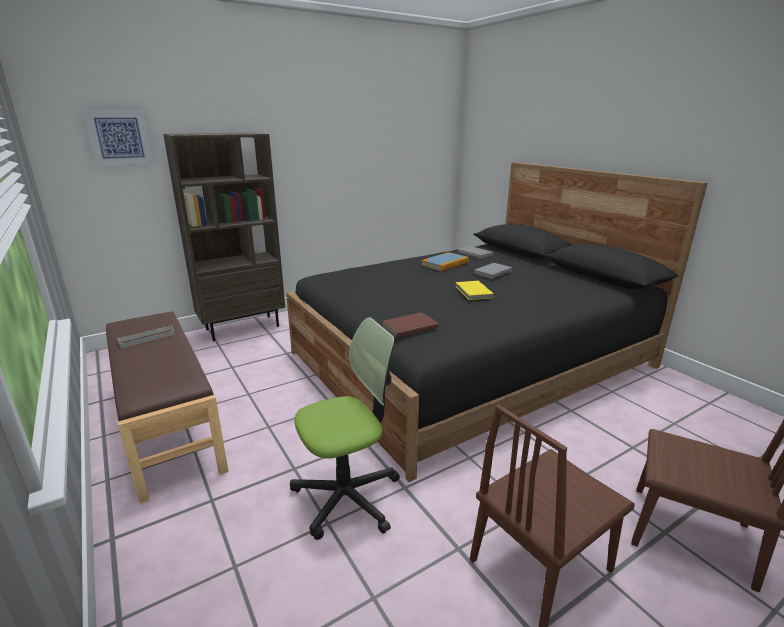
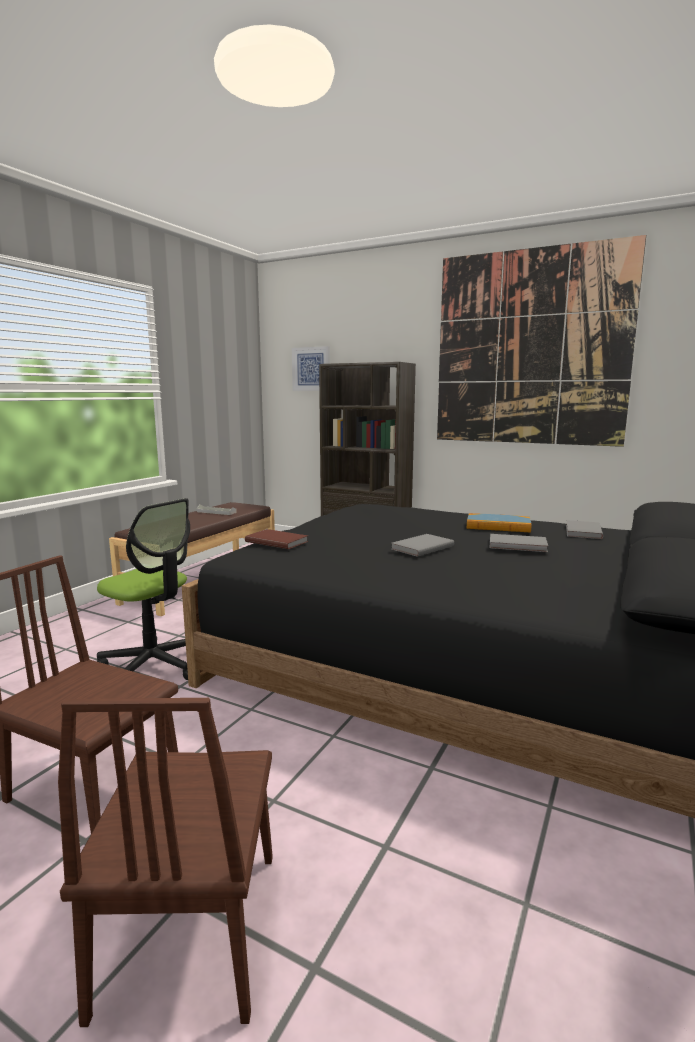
camera: 60 degrees right, 10 degrees down
yellow book [455,281,495,300] -> grey book [392,534,454,556]
none -> picture [437,235,646,447]

